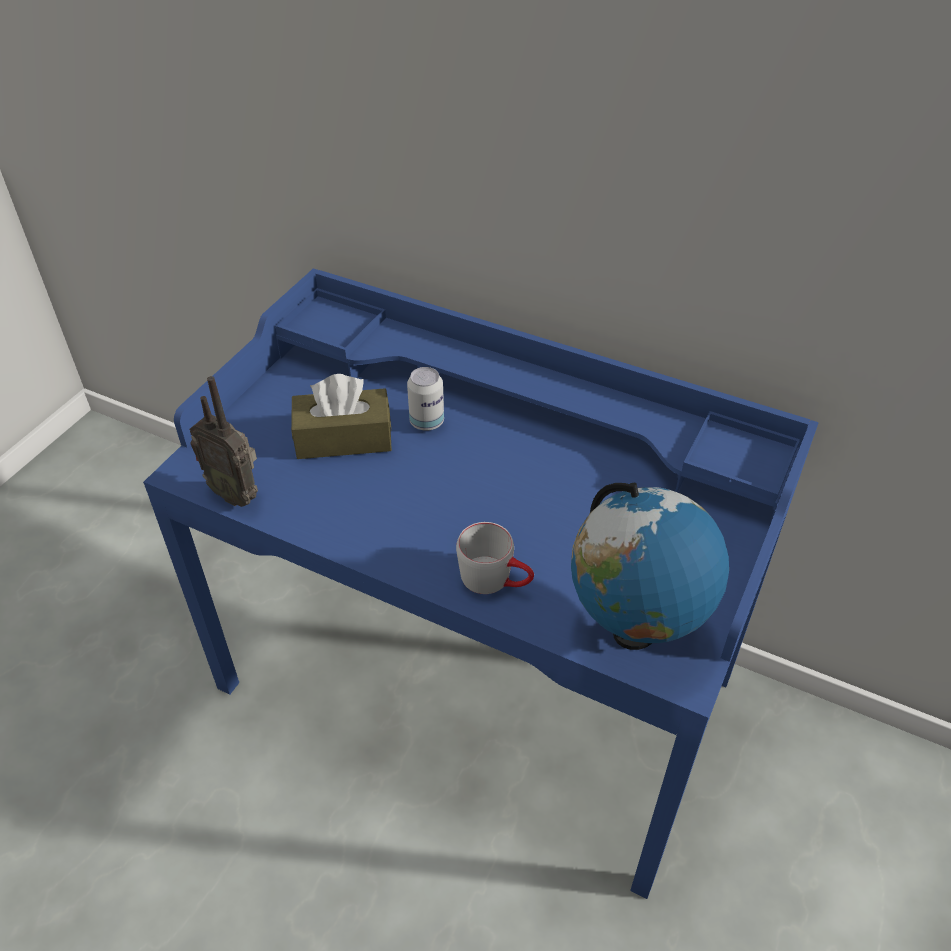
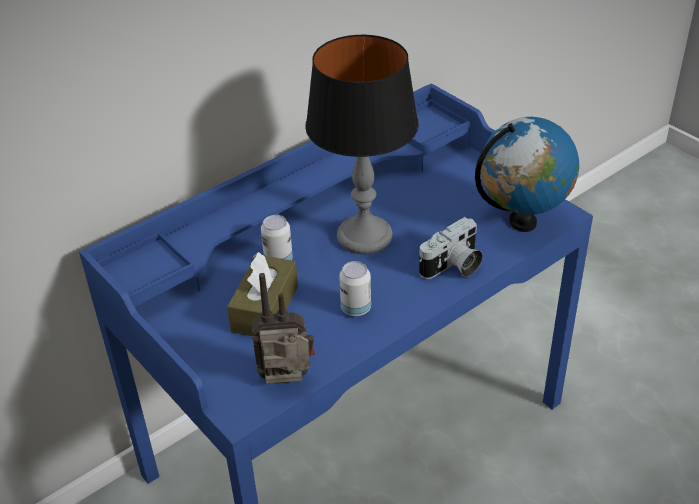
camera: 65 degrees left, 5 degrees down
radio [189,376,258,507] -> radio turned 150 degrees counterclockwise [252,273,315,384]
grey mug [456,522,534,594] -> camera [419,217,483,279]
none -> table lamp [305,35,419,254]
none -> can [339,261,371,316]

